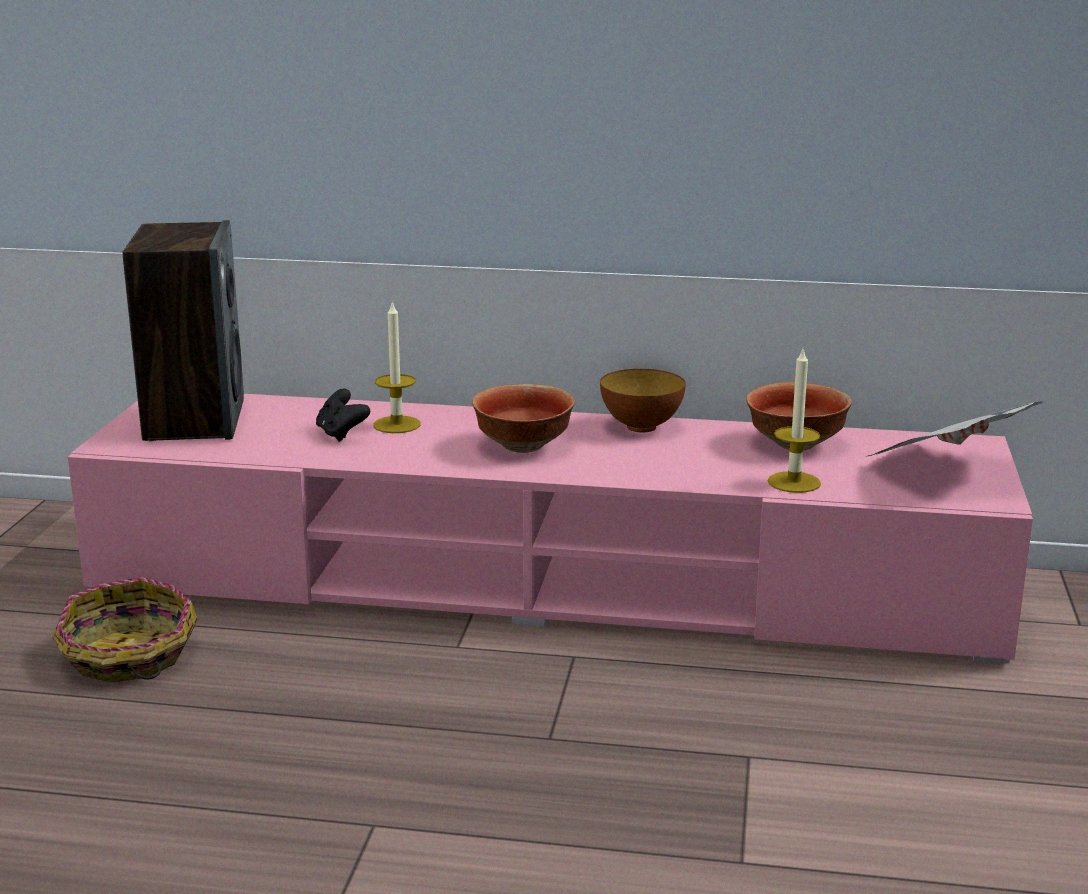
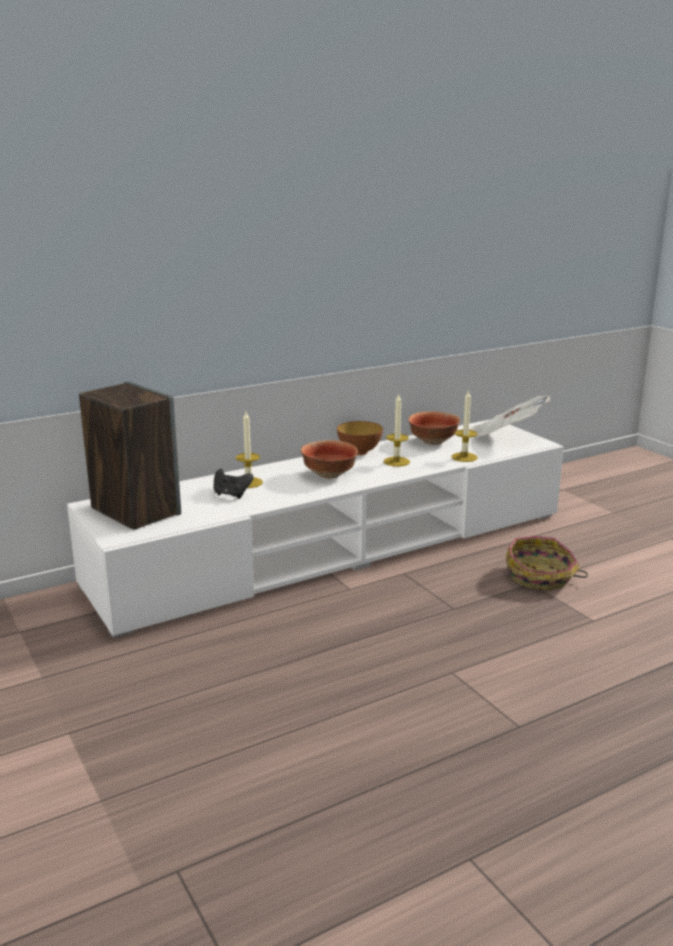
camera: 40 degrees left, 0 degrees up
basket [52,577,197,682] -> basket moved to [506,536,588,591]
pink tv stand [68,394,1033,664] -> white tv stand [67,419,564,638]
none -> candle [384,393,410,467]

